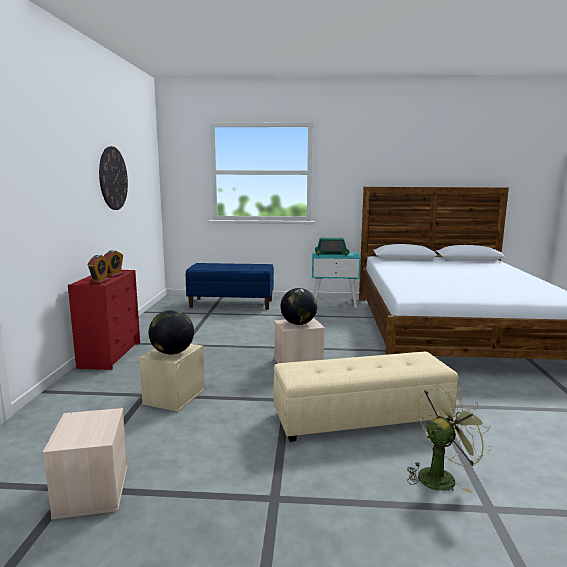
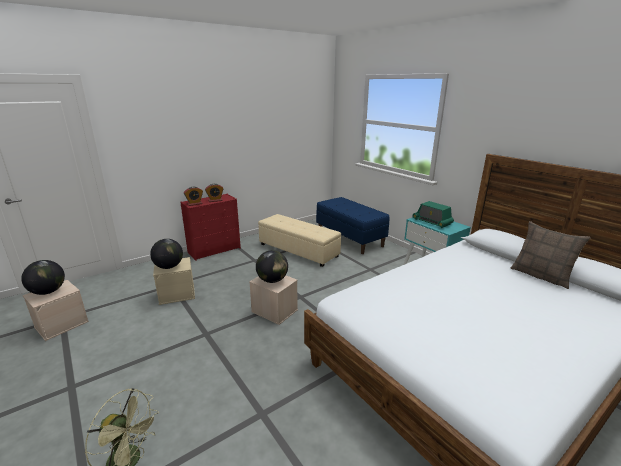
camera: 50 degrees right, 10 degrees up
wall clock [99,146,128,210] -> none
beige ottoman [273,352,458,442] -> beige ottoman moved to [258,214,341,267]
none -> globe [21,260,65,295]
none -> pillow [511,221,591,289]

